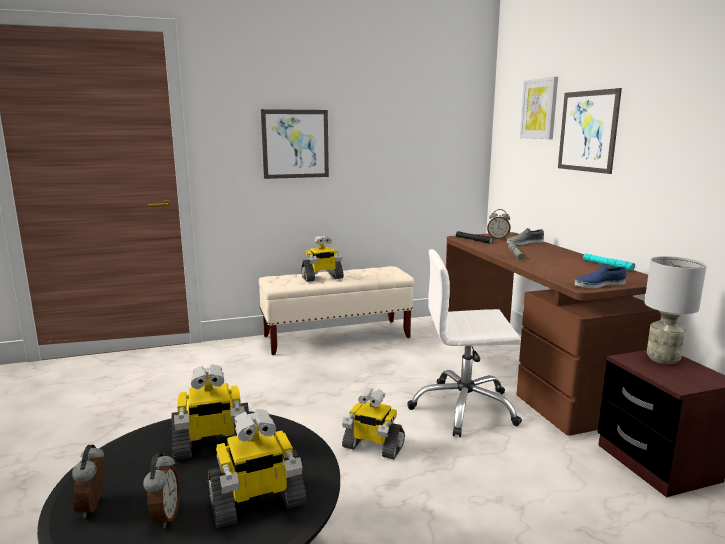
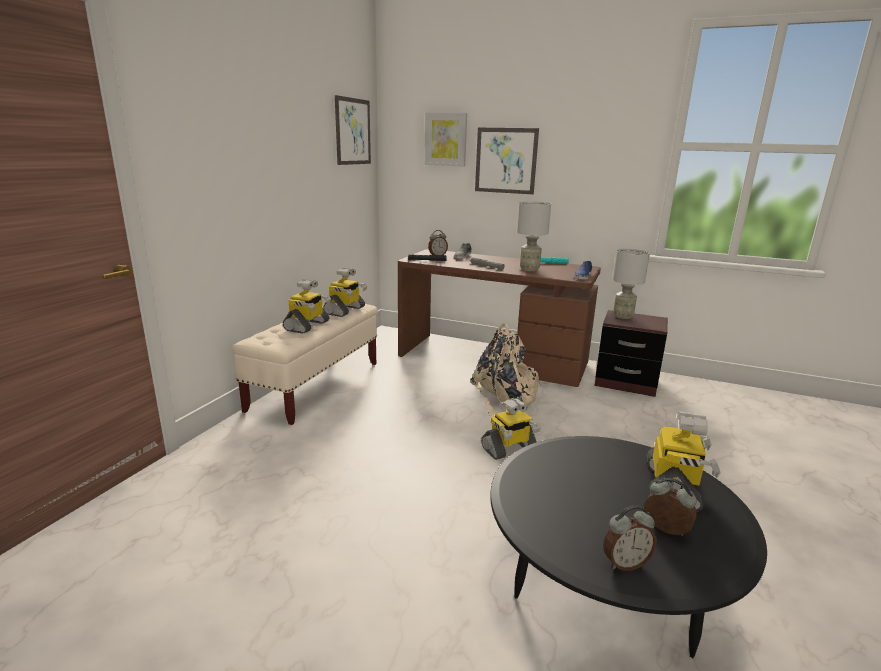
camera: 50 degrees left, 5 degrees up
alarm clock [72,445,104,518] -> alarm clock turned 45 degrees counterclockwise [603,505,657,571]
toy robot [171,364,249,460] -> toy robot moved to [323,268,367,317]
picture [261,109,329,179] -> picture moved to [335,95,371,165]
white office chair [407,249,522,437] -> beige backpack [470,323,542,416]
none -> grey table lamp [517,201,551,271]

